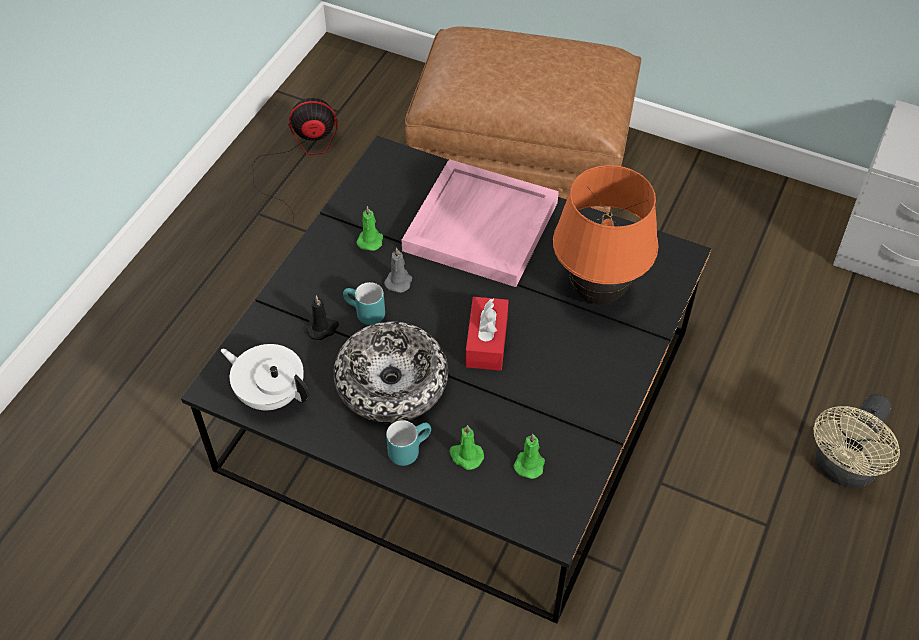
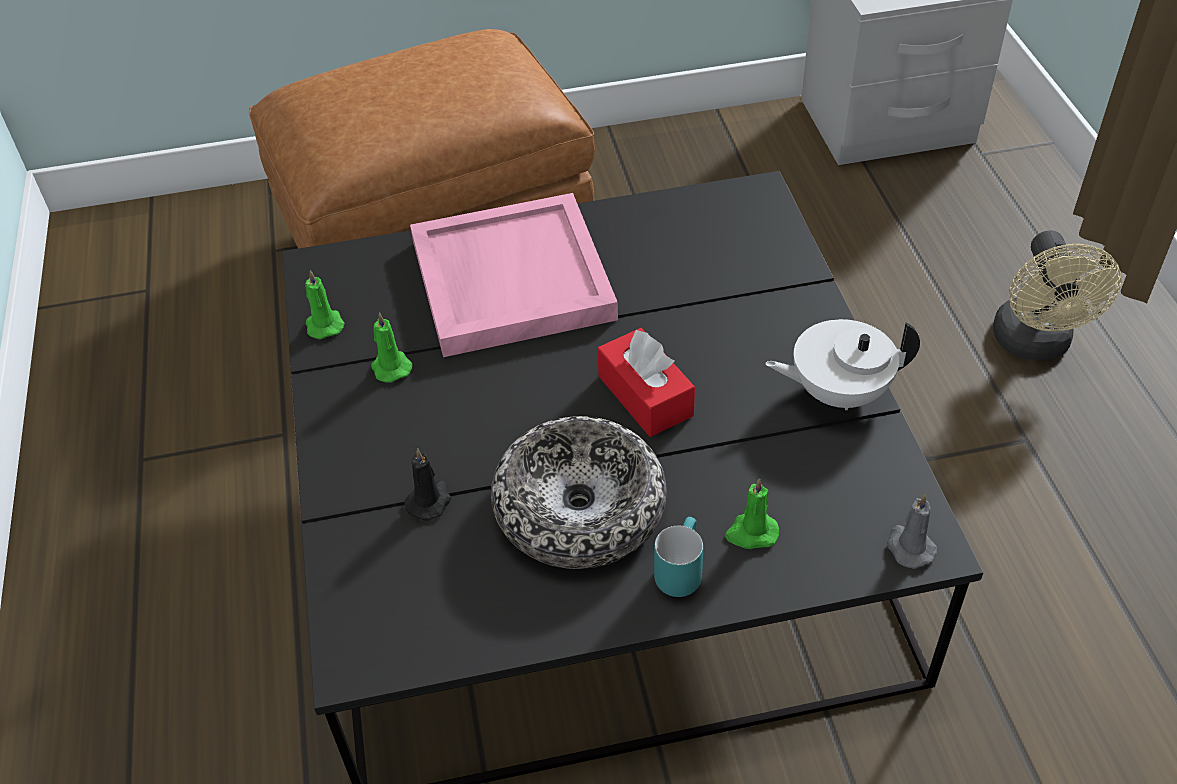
camera: 35 degrees left, 5 degrees down
white teapot [221,344,309,410] -> white teapot moved to [765,319,920,410]
fan [252,98,338,223] -> none
turquoise mug [343,282,385,325] -> none
grey candle [384,247,412,293] -> grey candle moved to [887,494,937,569]
green candle [514,434,545,479] -> green candle moved to [305,270,345,339]
orange table lamp [553,165,659,305] -> none

